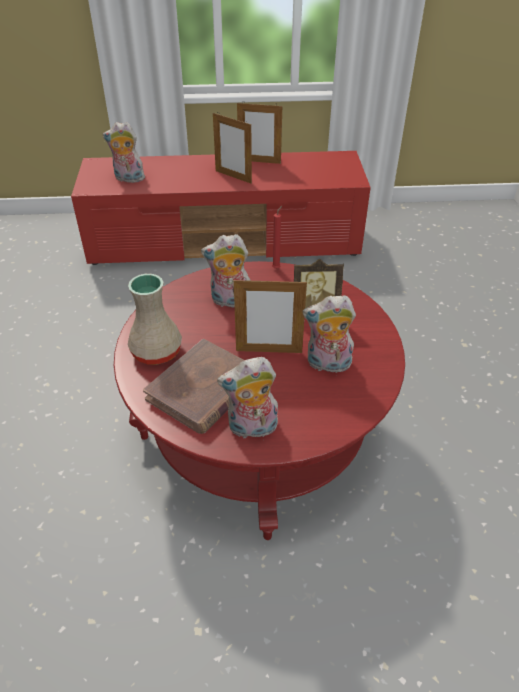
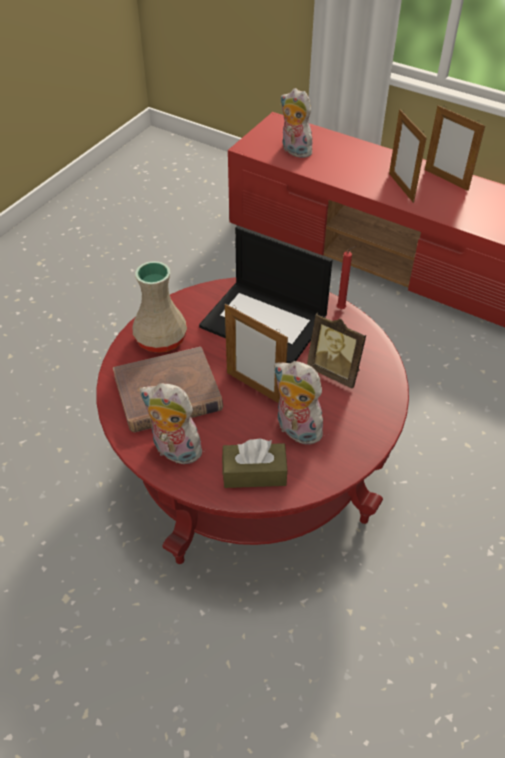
camera: 35 degrees right, 5 degrees up
plush toy [201,234,251,307] -> laptop [199,226,333,363]
none -> brown tissue box [222,438,288,488]

